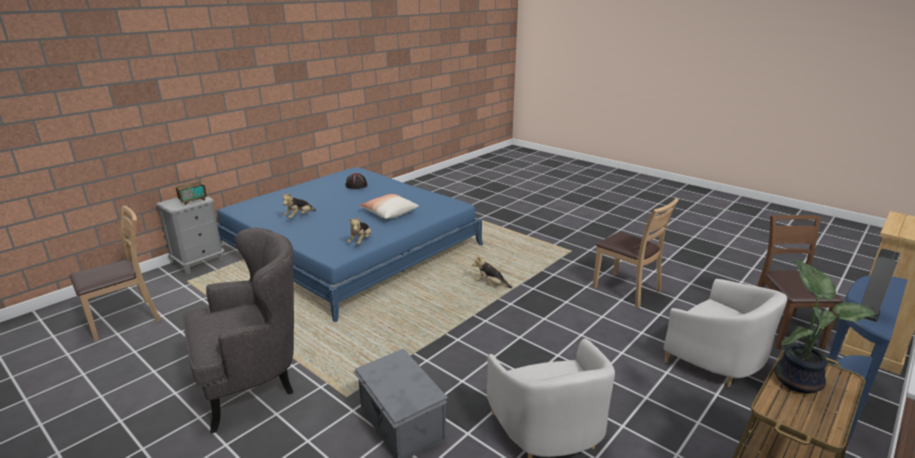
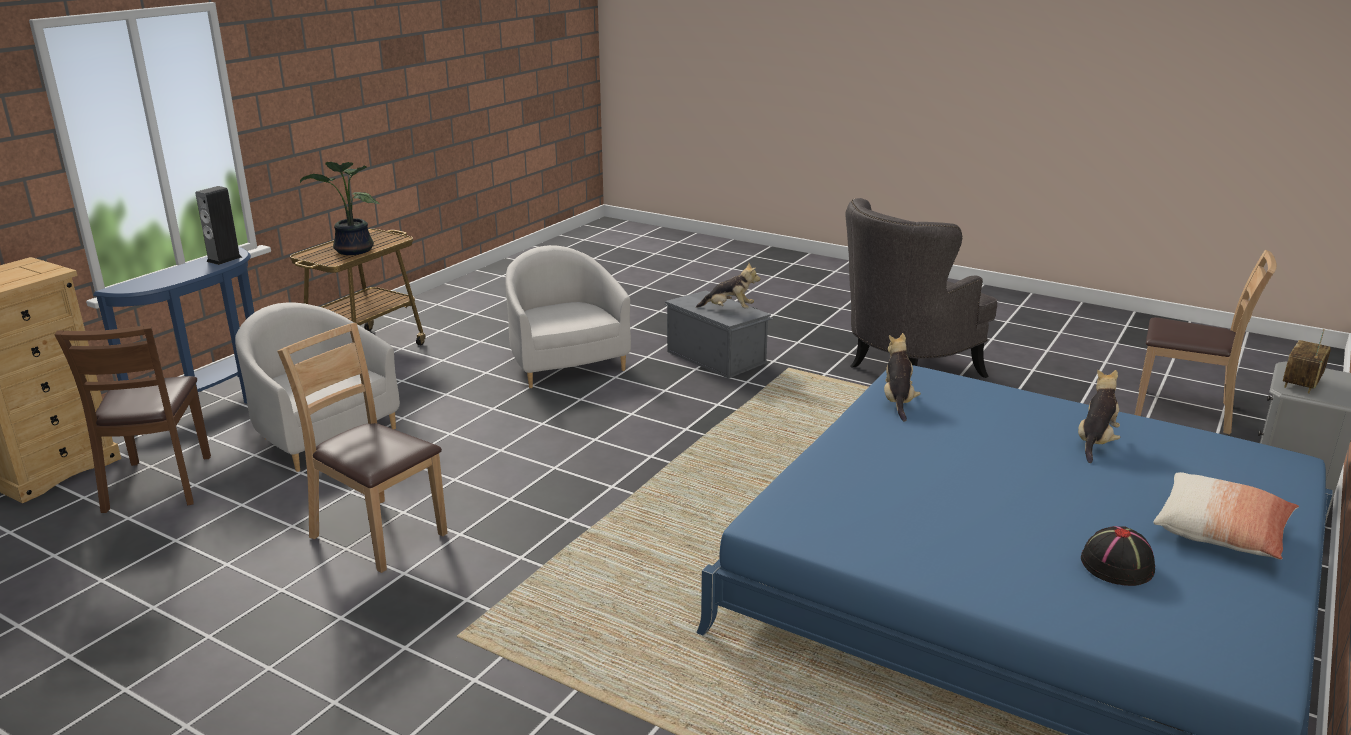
camera: 170 degrees right, 0 degrees up
brown chair [69,206,161,342] -> brown chair turned 105 degrees counterclockwise [1135,250,1277,435]
pillow [359,194,419,219] -> pillow moved to [1153,472,1299,560]
plush toy [472,254,512,288] -> plush toy moved to [696,263,760,308]

